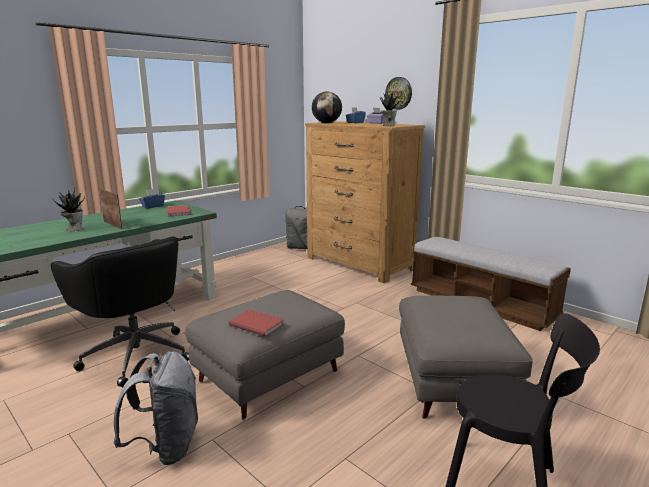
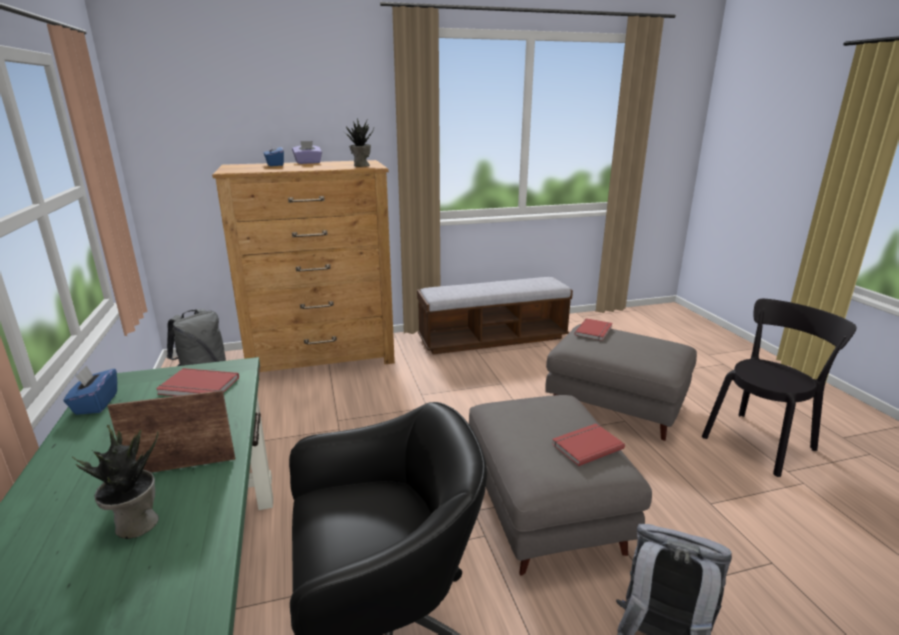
camera: 60 degrees left, 5 degrees up
globe [312,91,342,123] -> none
wall clock [385,77,412,110] -> none
none -> red book [575,318,613,341]

